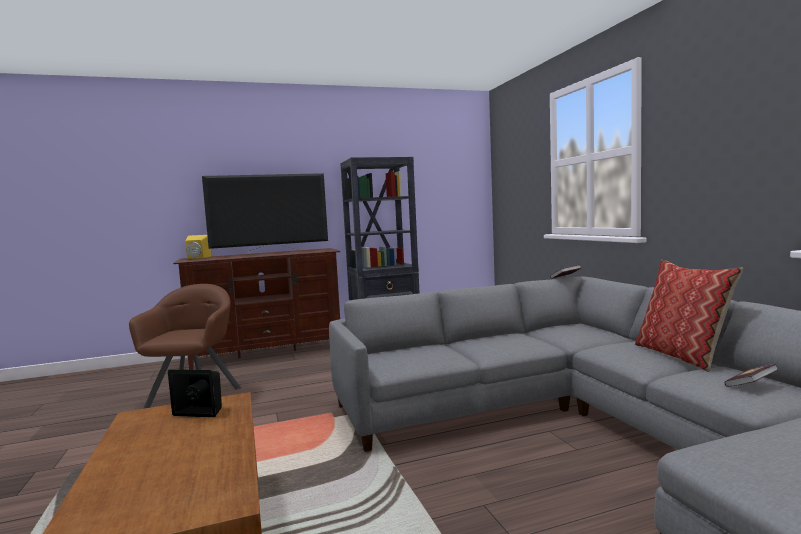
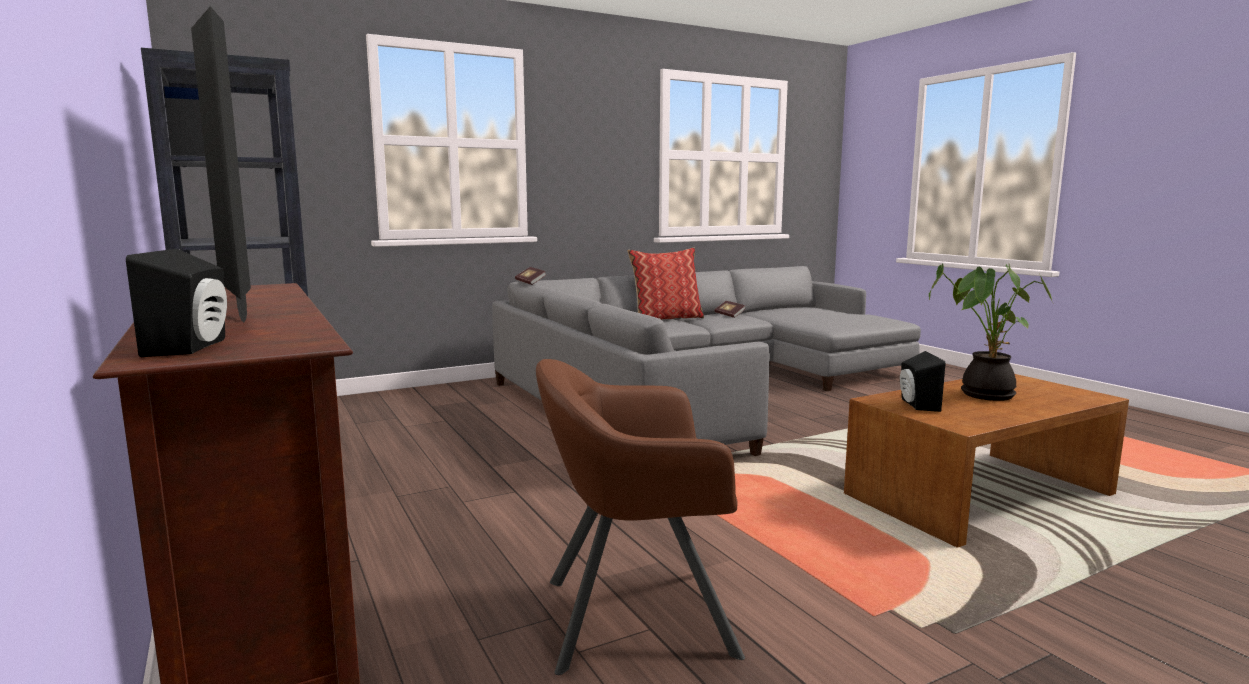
camera: 100 degrees left, 5 degrees up
yellow speaker [185,235,211,259] -> black speaker [126,249,227,357]
none -> potted plant [929,263,1053,401]

